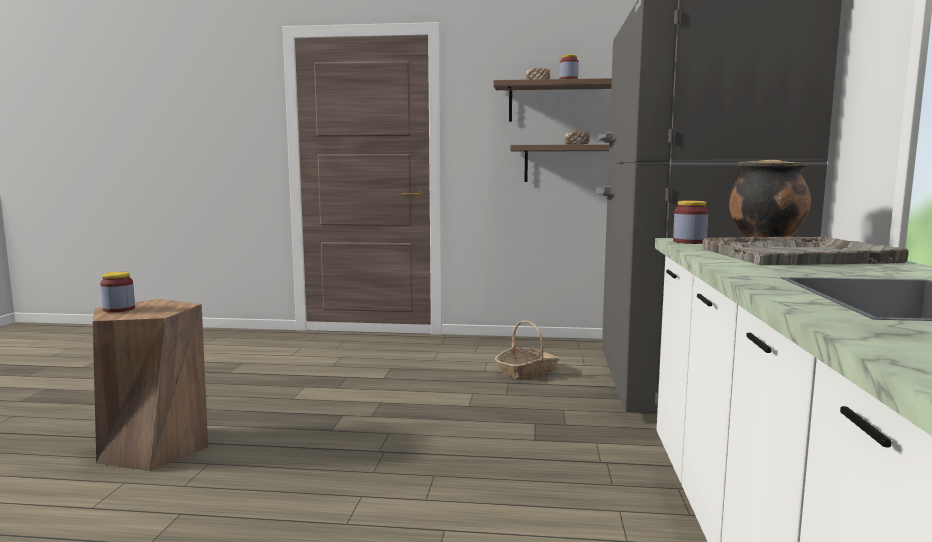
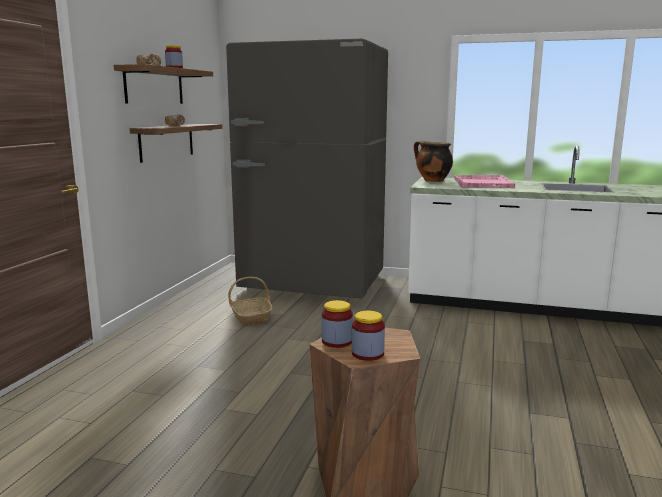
camera: 80 degrees left, 5 degrees up
jar [673,201,709,244] -> jar moved to [322,300,353,348]
grey tray [703,237,909,265] -> pink tray [454,175,515,188]

